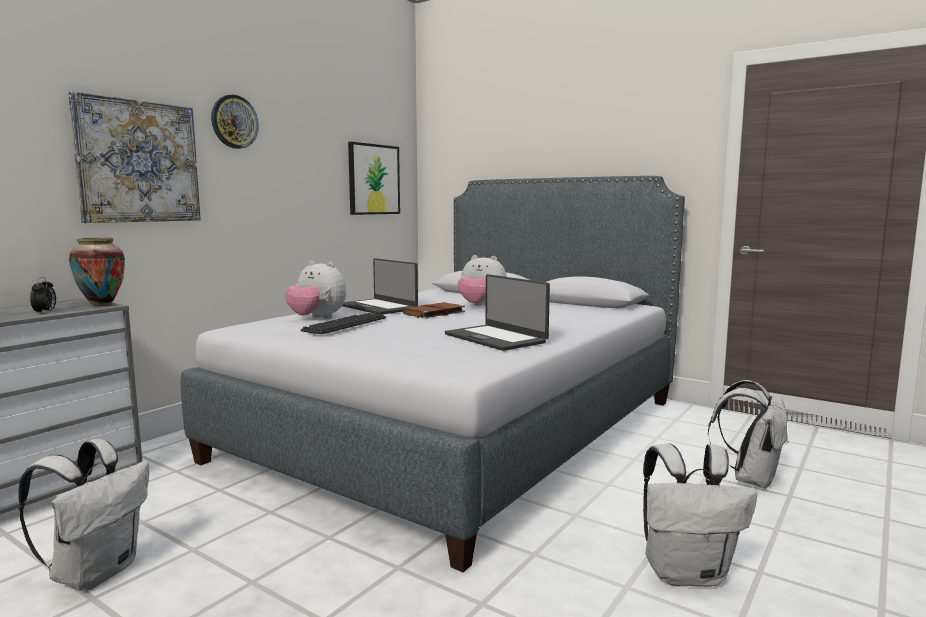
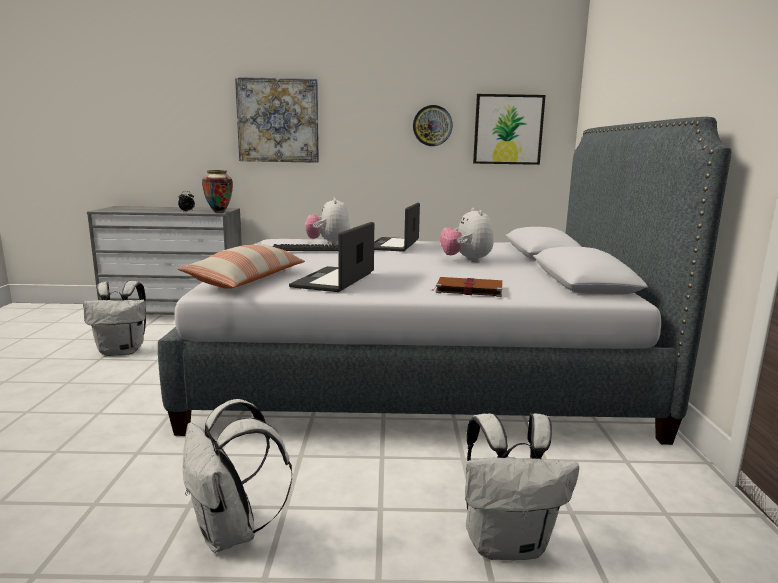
camera: 55 degrees right, 5 degrees up
wall clock [211,95,259,149] -> wall clock moved to [413,105,453,146]
brown book [402,302,465,319] -> brown book moved to [431,277,502,297]
none -> pillow [178,244,305,289]

